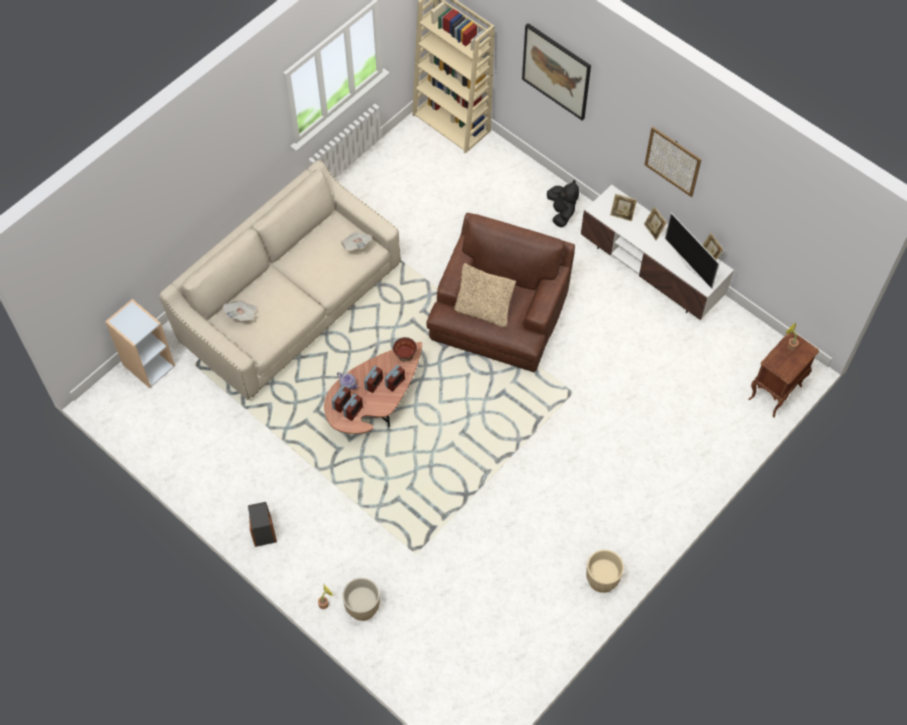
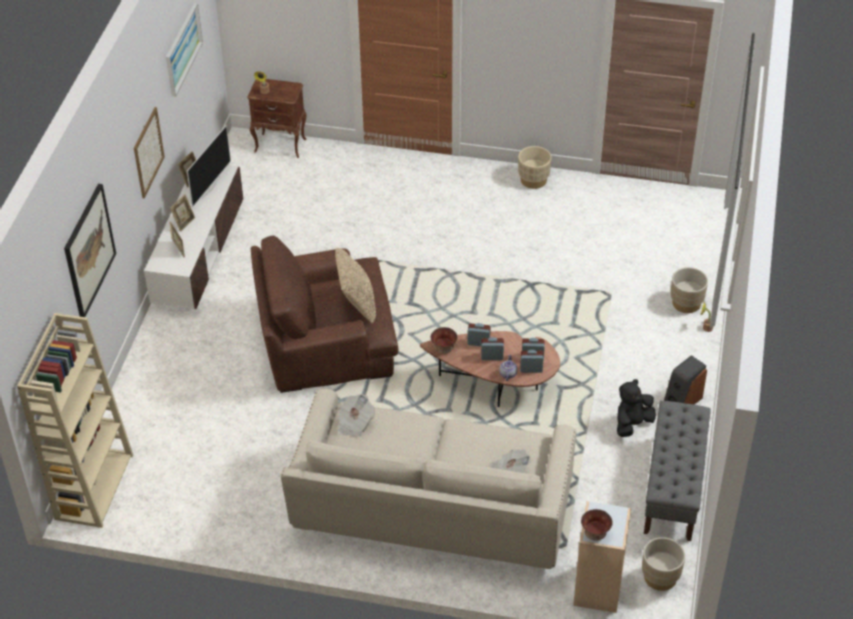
camera: 120 degrees left, 15 degrees down
black plush toy [547,180,579,227] -> black plush toy moved to [617,379,656,437]
none -> picture [166,3,203,97]
none -> bowl [581,509,613,541]
none -> beige planter [642,537,685,591]
none -> grey bench [644,401,711,541]

